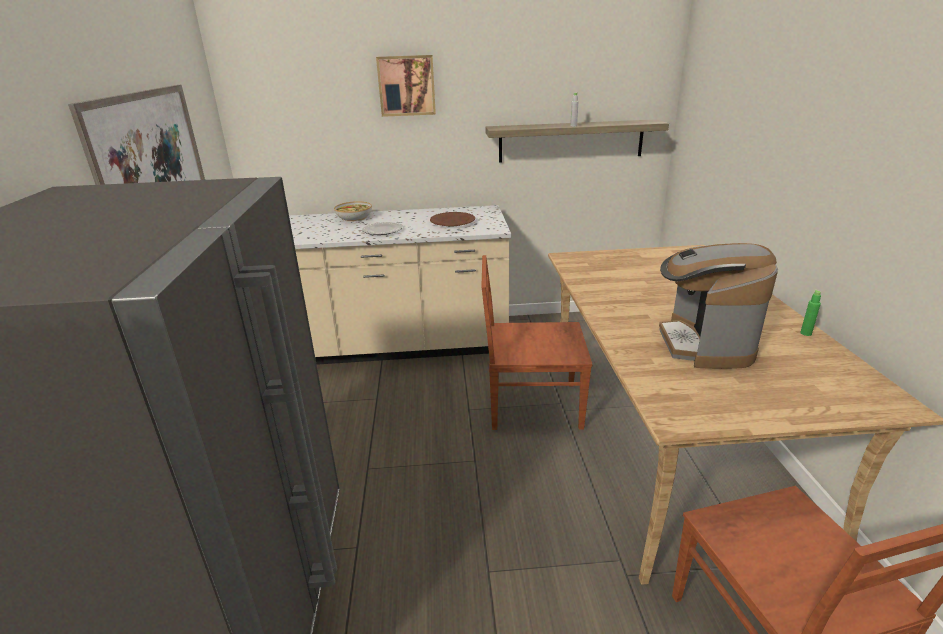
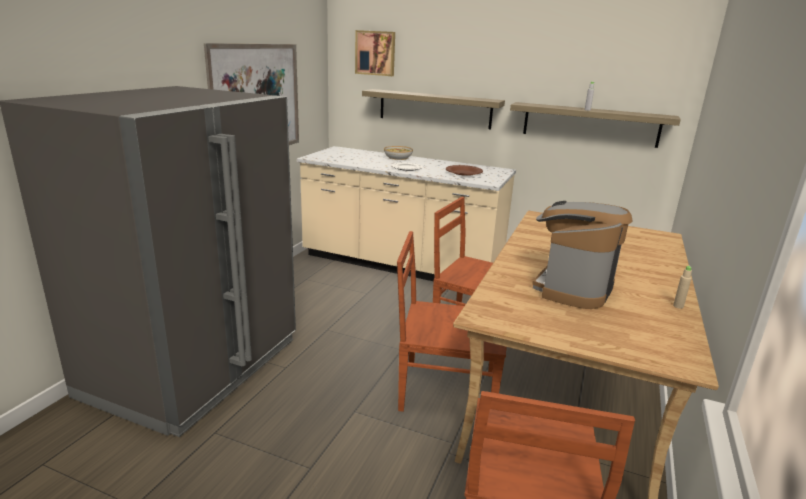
camera: 25 degrees right, 5 degrees down
picture [376,55,436,117] -> picture moved to [355,30,395,76]
green bottle [800,290,821,336] -> beige bottle [673,266,692,309]
none -> shelf [362,89,505,129]
none -> brown chair [397,231,506,412]

